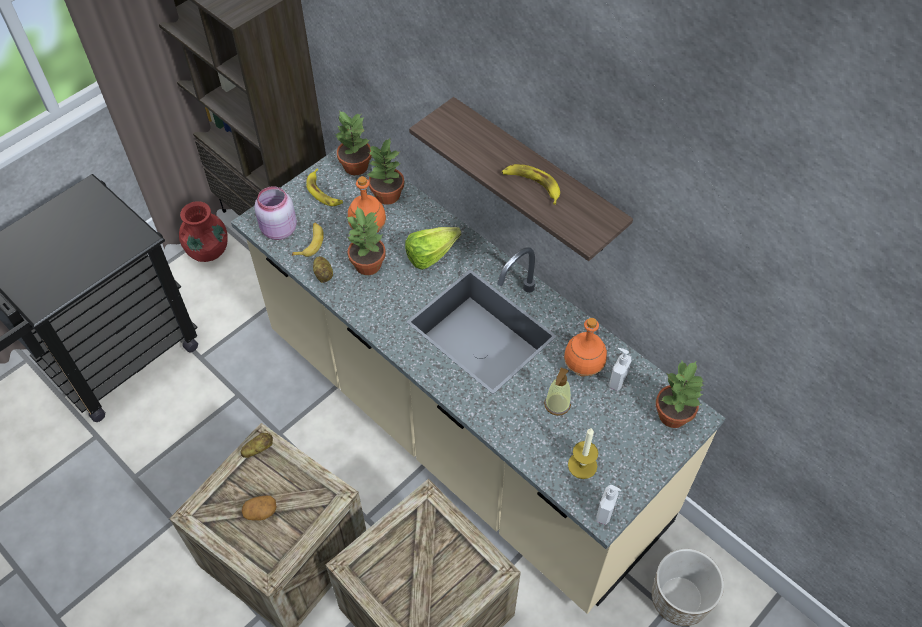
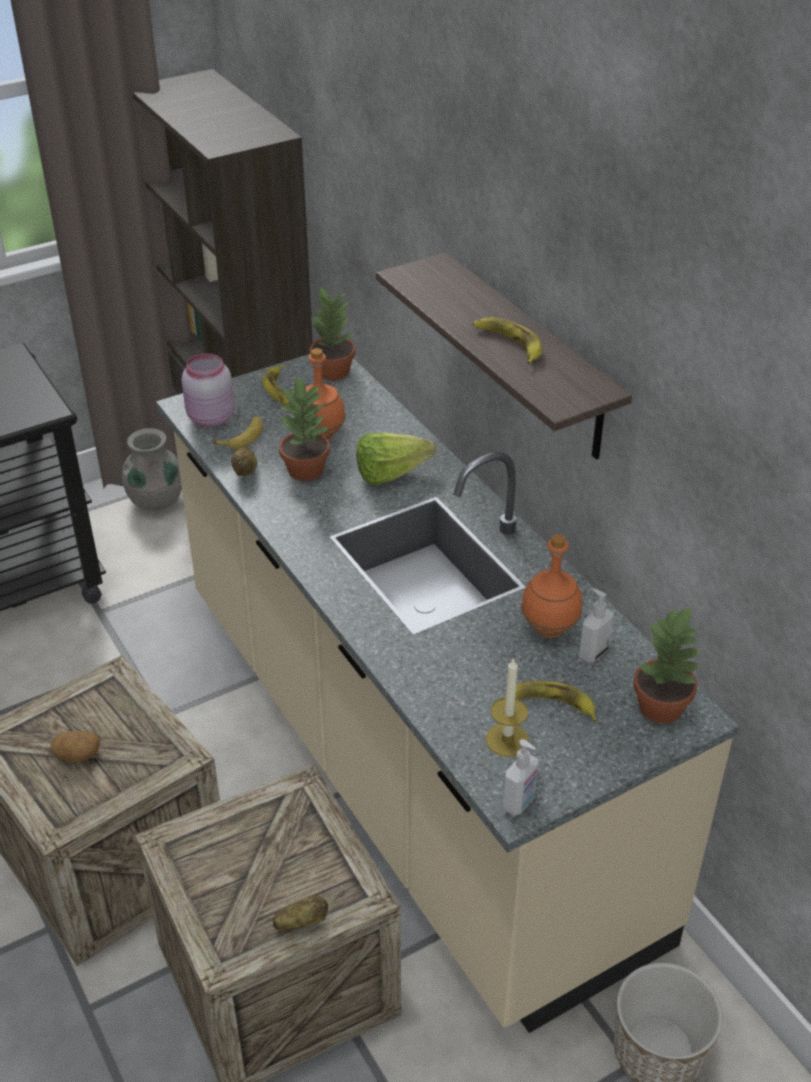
camera: 15 degrees right, 15 degrees down
red vase [179,201,228,262] -> grey vase [122,428,182,511]
potato [241,433,273,458] -> potato moved to [273,896,328,931]
potted plant [366,137,405,205] -> none
soap dispenser [544,367,571,416] -> none
none -> banana [504,681,597,722]

